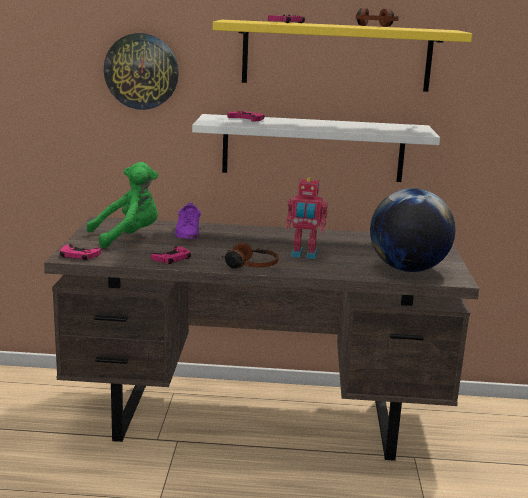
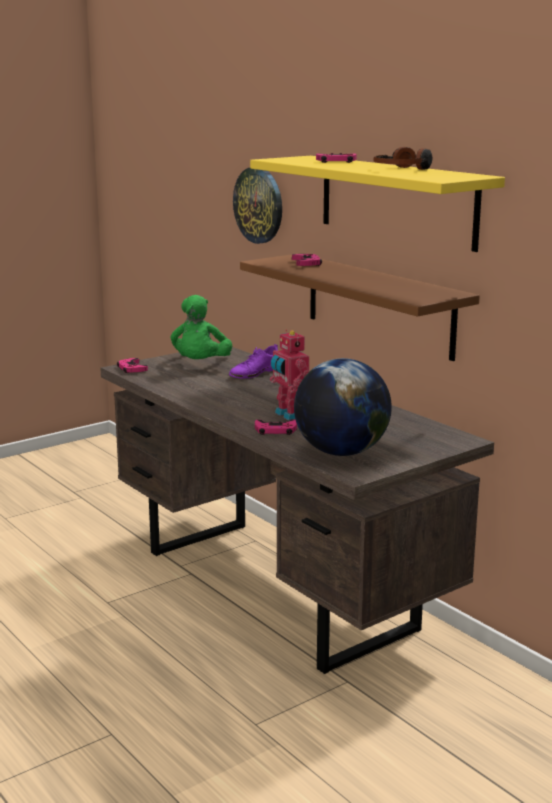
camera: 50 degrees right, 0 degrees up
green plush toy [87,162,158,248] -> green plush toy turned 75 degrees clockwise [170,295,232,359]
pink game controller [151,246,191,264] -> pink game controller moved to [255,419,297,435]
white shelf [192,114,440,182] -> brown shelf [240,254,480,361]
headphones [221,243,279,269] -> none

